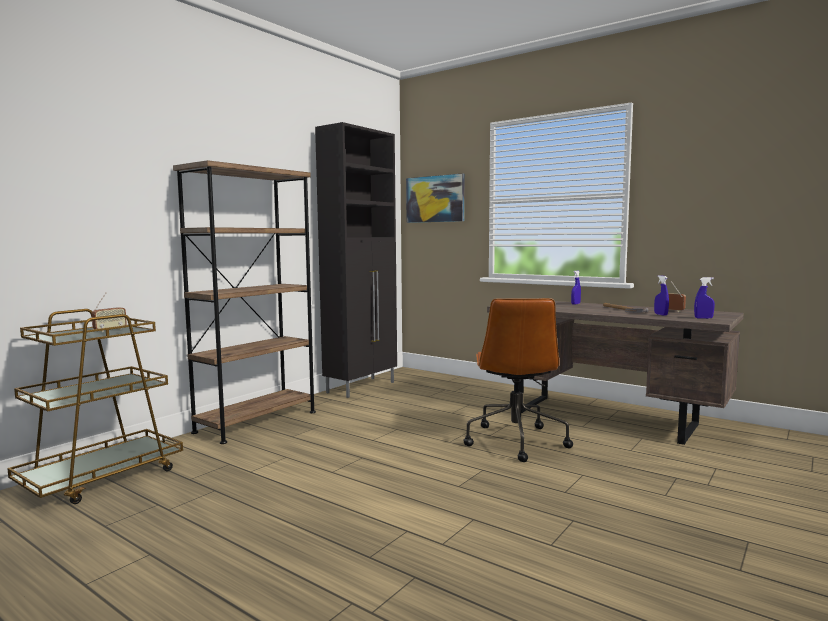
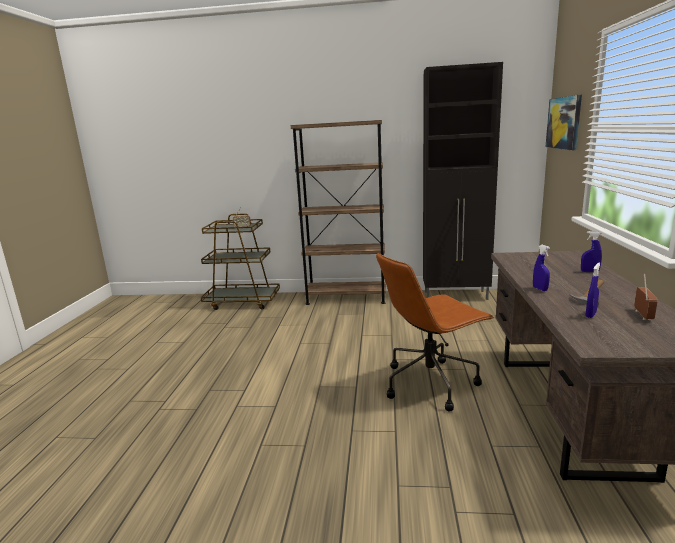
camera: 60 degrees right, 10 degrees up
blue spray bottle [694,277,715,319] -> blue spray bottle moved to [533,245,550,291]

